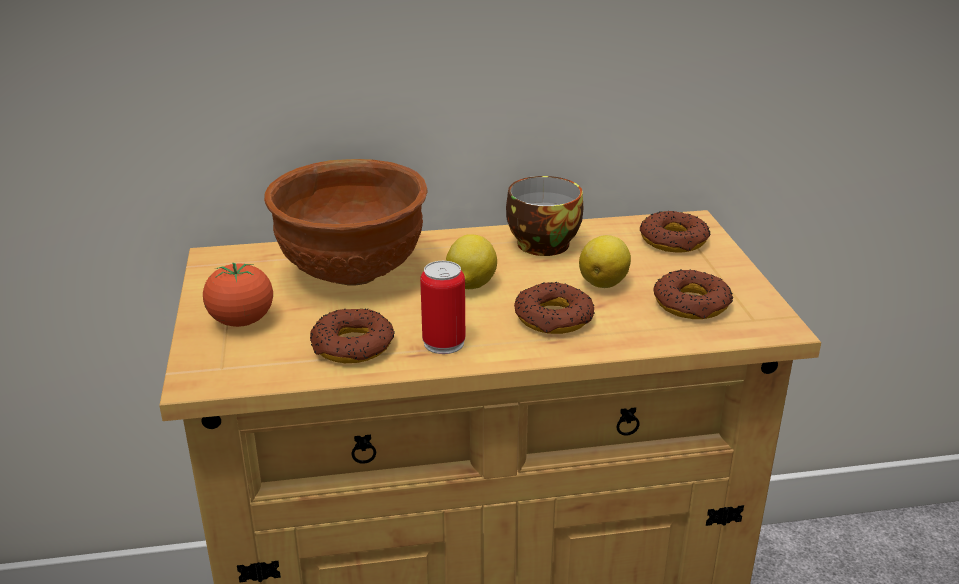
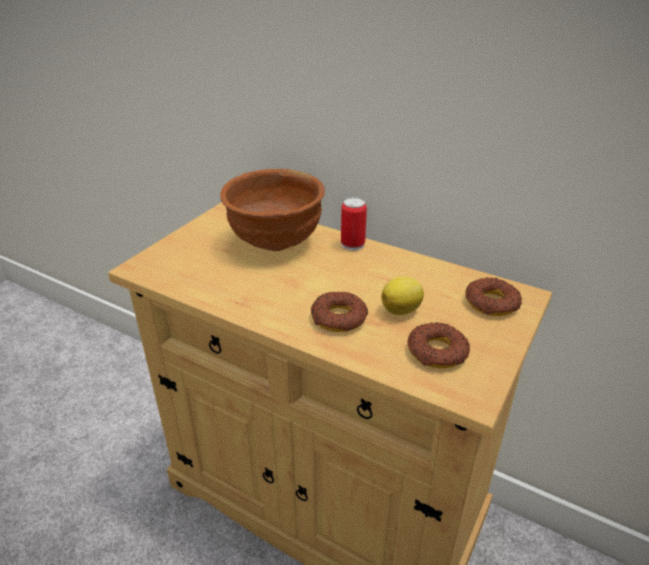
camera: 40 degrees right, 5 degrees up
tomato [203,262,273,327] -> none
donut [310,309,395,363] -> none
can [420,261,465,354] -> can moved to [341,197,367,251]
lemon [446,234,497,289] -> none
cup [506,176,583,256] -> none

